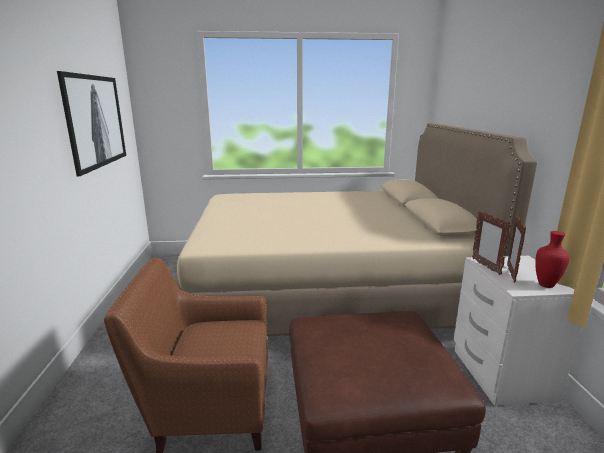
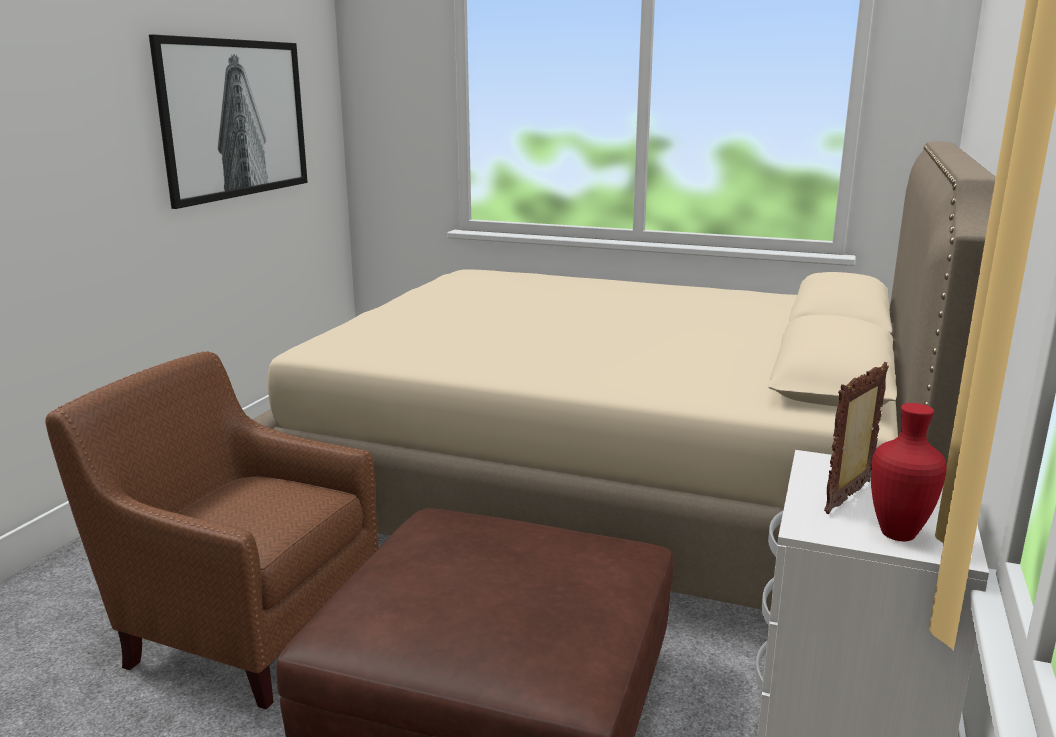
camera: 25 degrees right, 0 degrees up
picture frame [472,211,511,275] -> none

